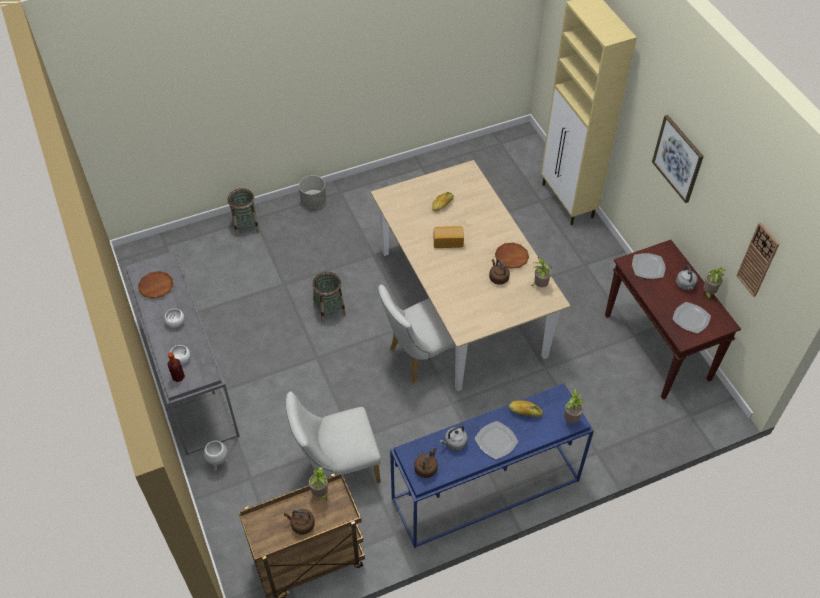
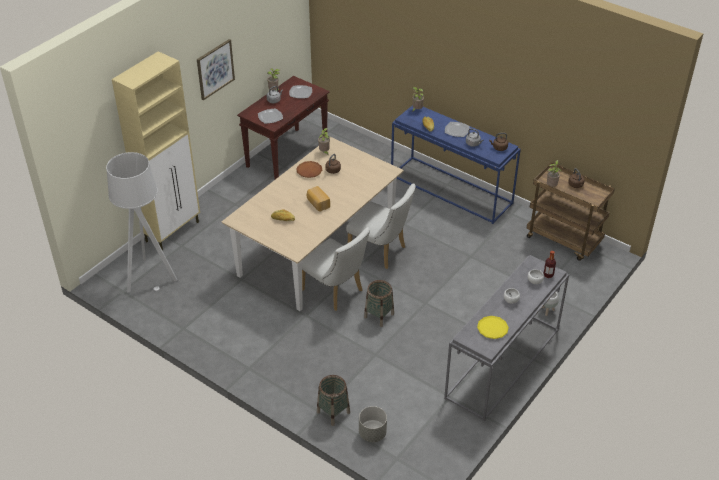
camera: 120 degrees left, 10 degrees down
brown plate [138,271,173,299] -> yellow plate [477,316,509,339]
white chair [286,391,381,484] -> white chair moved to [302,227,370,311]
grey planter [299,175,326,209] -> grey planter moved to [359,406,387,442]
wall clock [736,222,779,297] -> none
none -> grey floor lamp [106,152,177,293]

